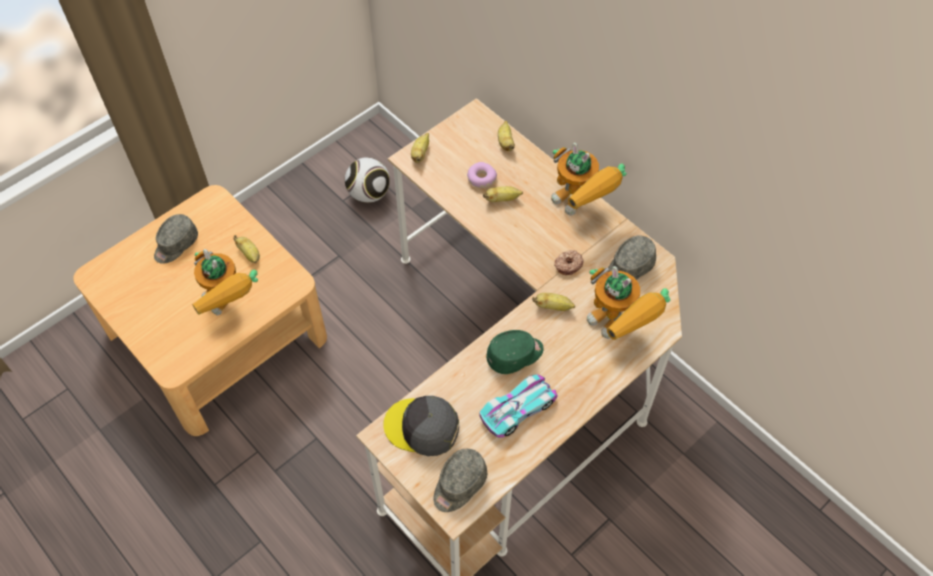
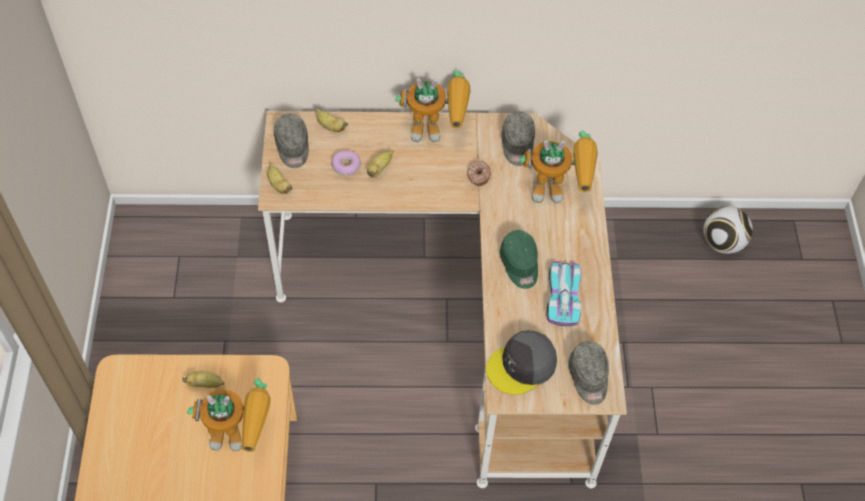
camera: 50 degrees left, 0 degrees up
grey cap [154,214,198,264] -> grey cap moved to [274,114,309,168]
football [345,157,390,203] -> football moved to [703,206,753,254]
green cap [486,330,544,374] -> green cap turned 150 degrees clockwise [500,230,538,289]
banana [532,293,575,311] -> none

